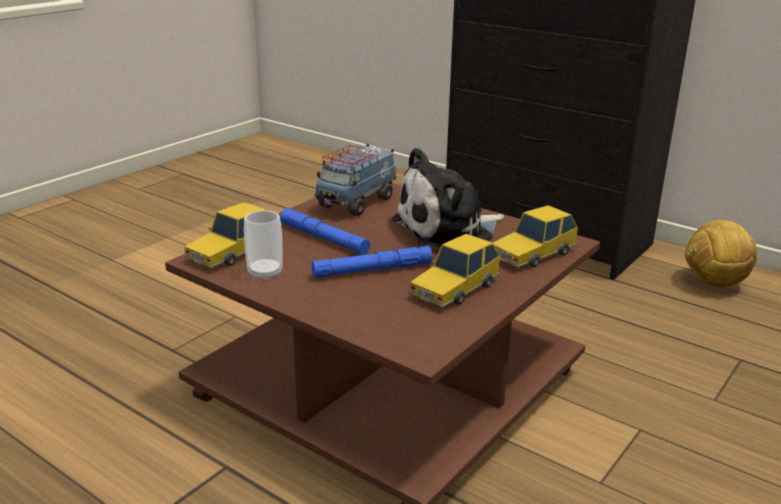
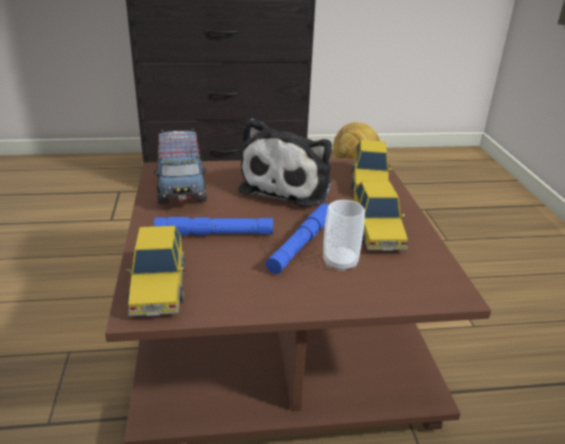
camera: 45 degrees left, 5 degrees up
cup [244,210,283,280] -> cup moved to [323,200,365,272]

